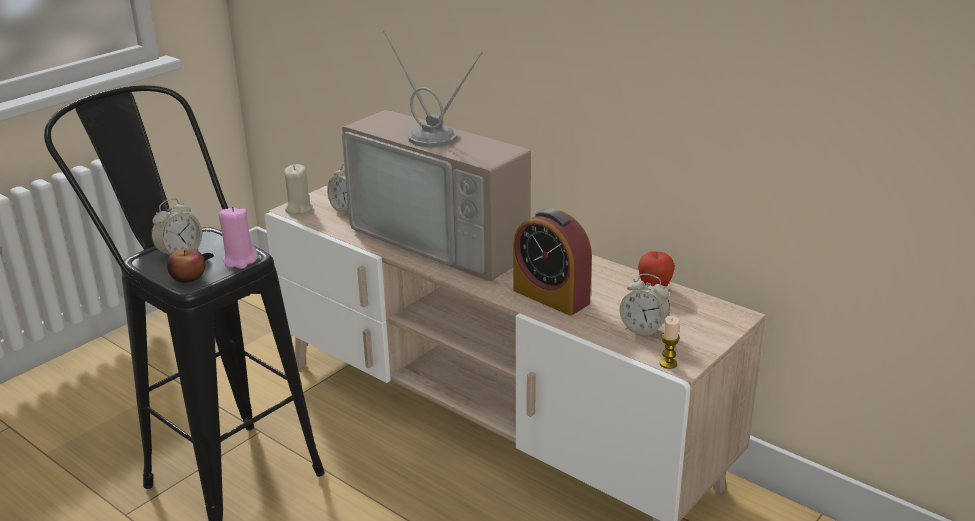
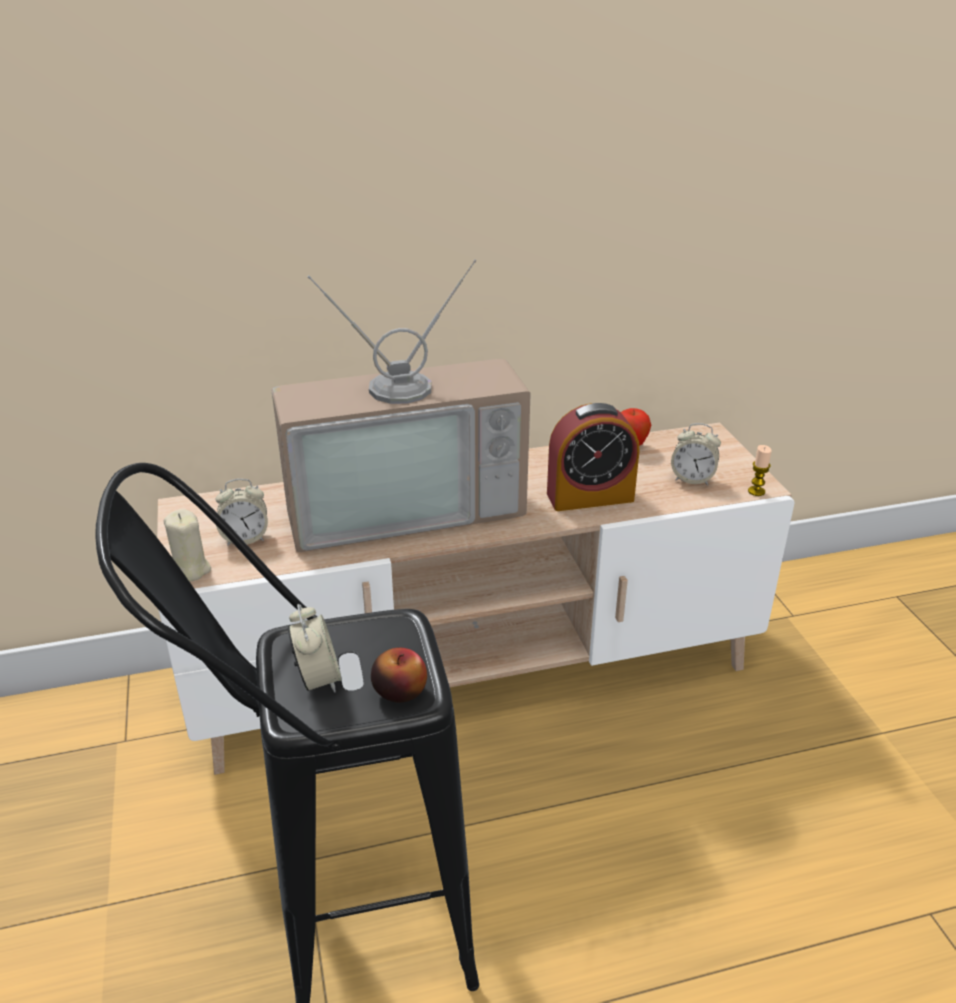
camera: 55 degrees left, 5 degrees up
pink candle [219,206,258,269] -> none
alarm clock [620,274,670,337] -> alarm clock turned 45 degrees clockwise [671,423,721,485]

